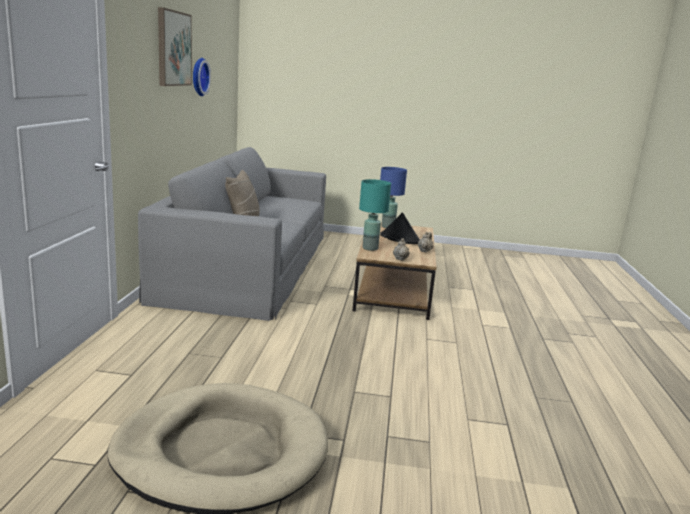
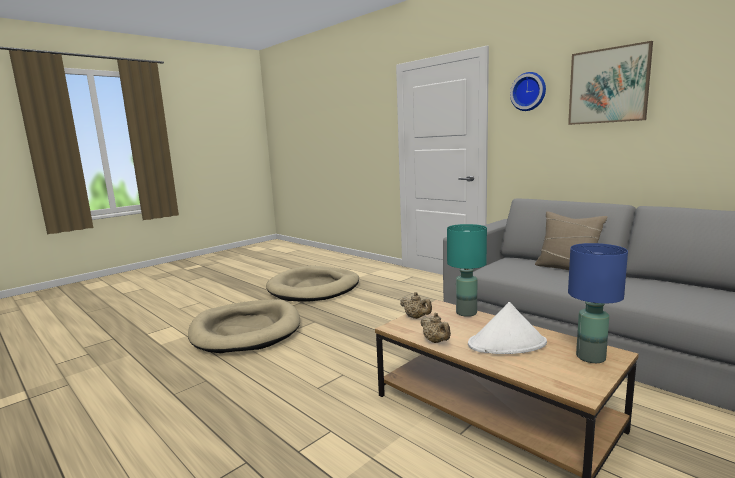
camera: 130 degrees right, 5 degrees down
wall clock [193,58,211,96] -> wall clock moved to [510,72,546,111]
black hat [380,213,420,244] -> white hat [468,302,547,354]
none -> beige dog bed [188,299,300,353]

